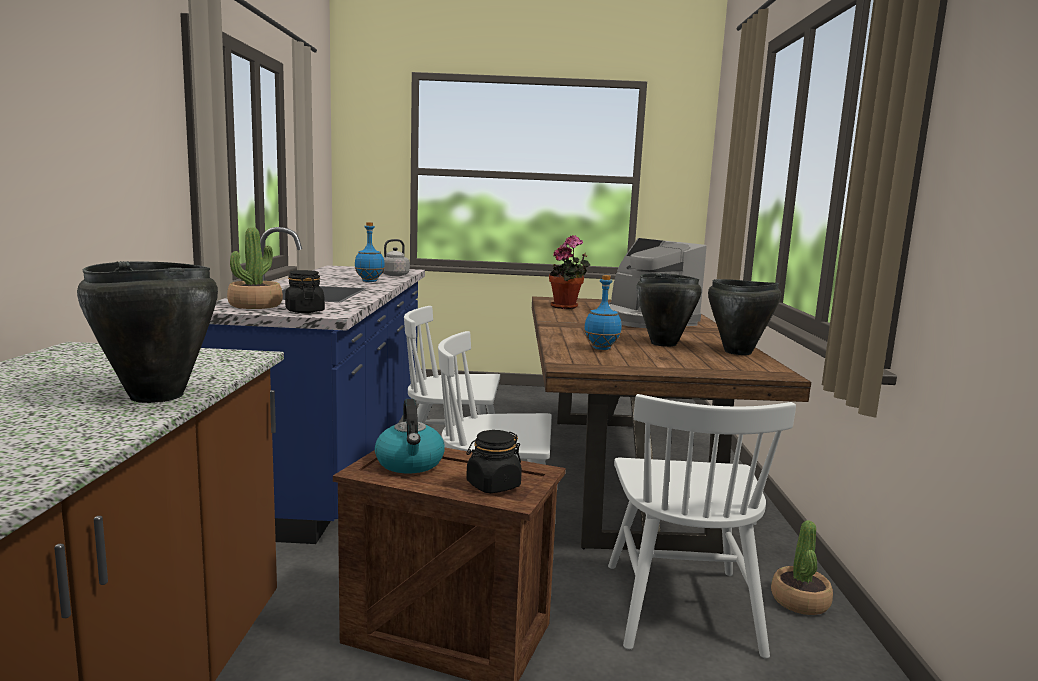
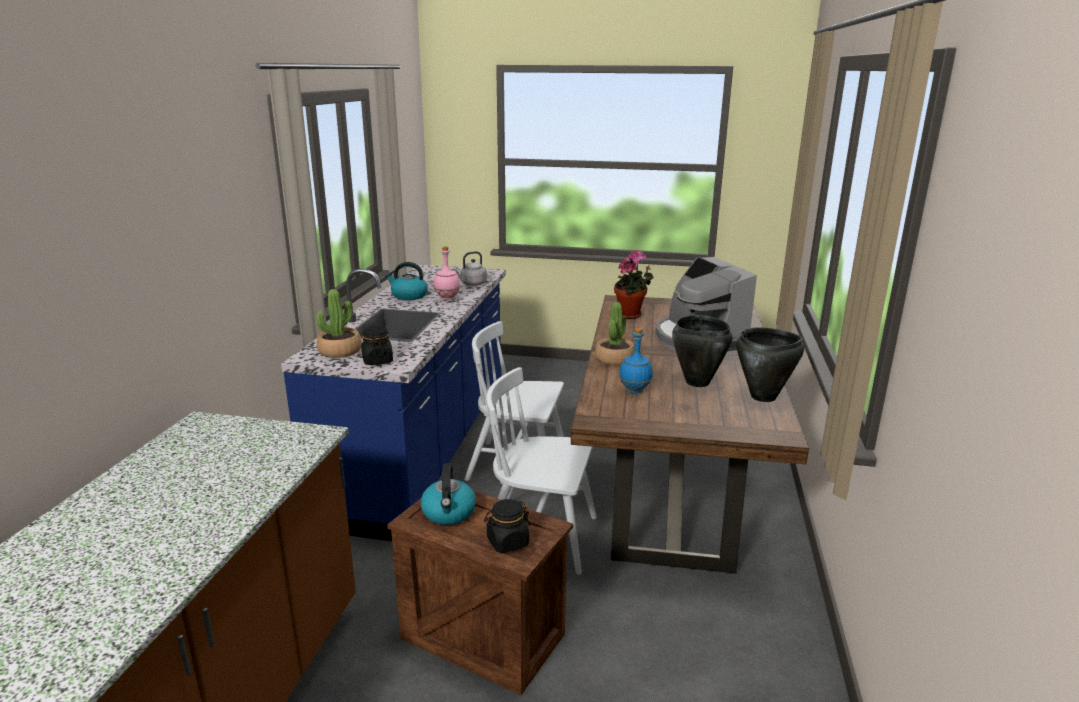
camera: 10 degrees right, 10 degrees up
black cooking pot [77,261,218,403] -> none
blue bottle [354,222,385,282] -> pink bottle [434,247,460,300]
white chair [608,394,796,659] -> none
potted plant [771,520,833,615] -> potted plant moved to [595,302,635,366]
none -> kettle [385,262,428,300]

